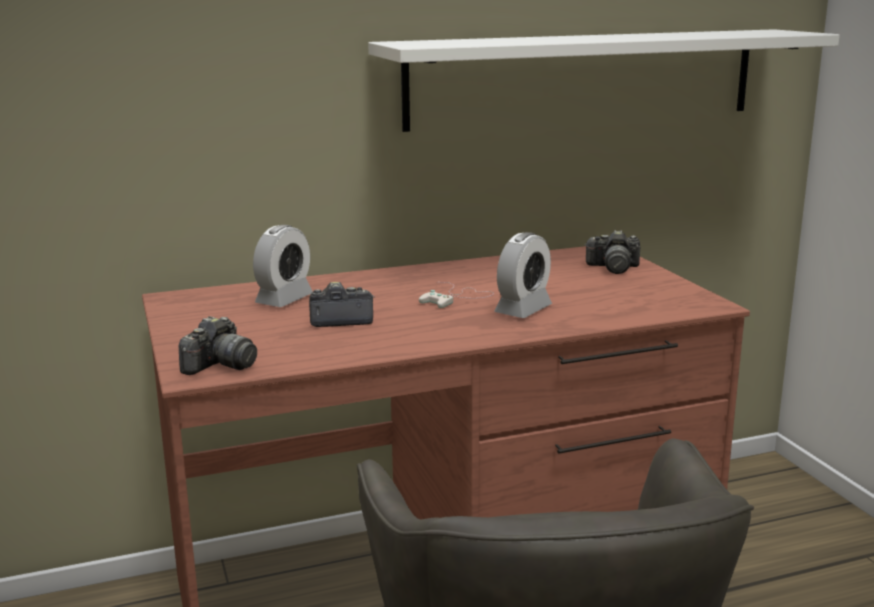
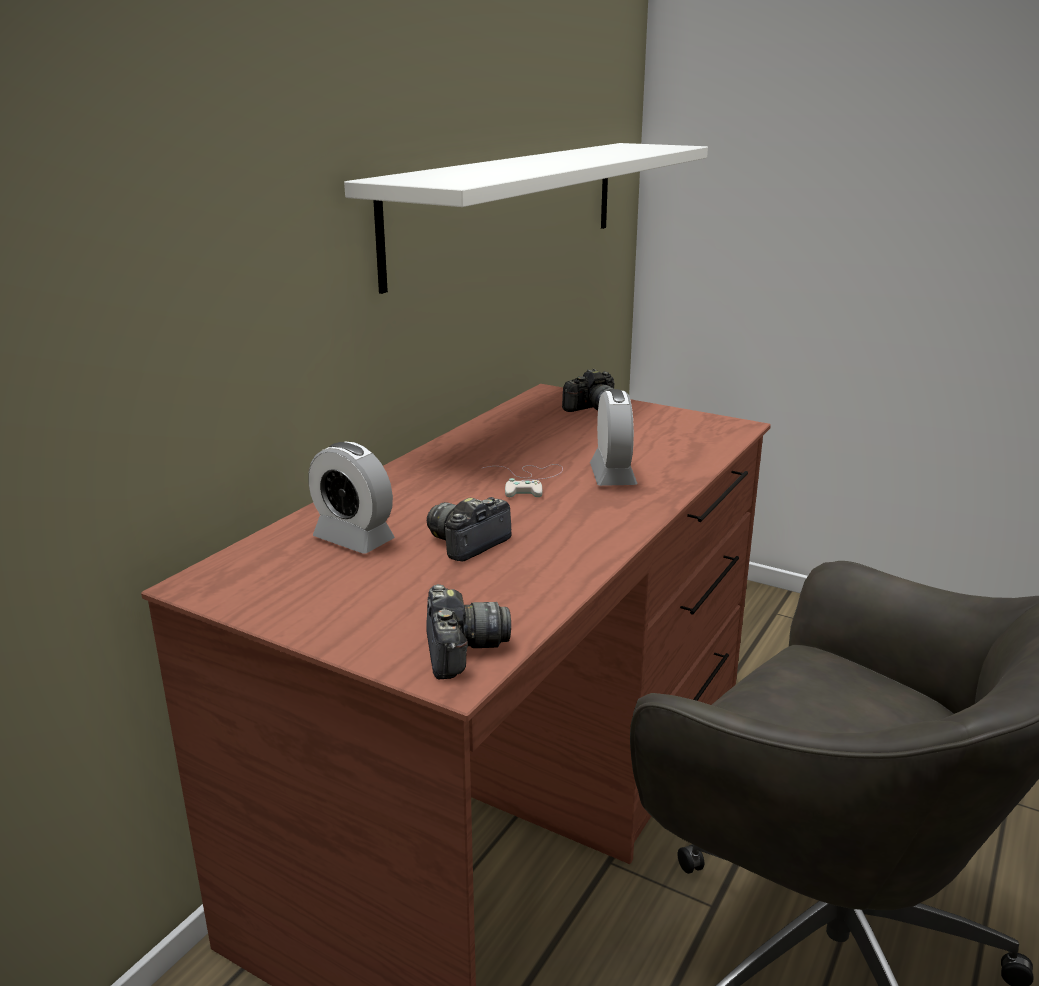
camera: 40 degrees left, 5 degrees up
alarm clock [253,225,313,307] -> alarm clock turned 135 degrees clockwise [309,441,395,554]

